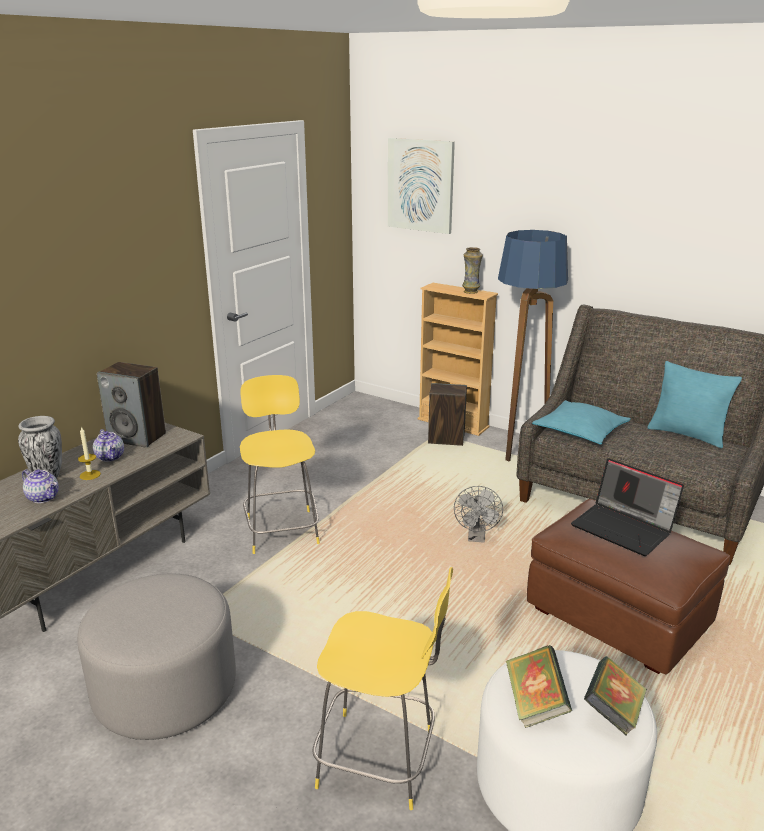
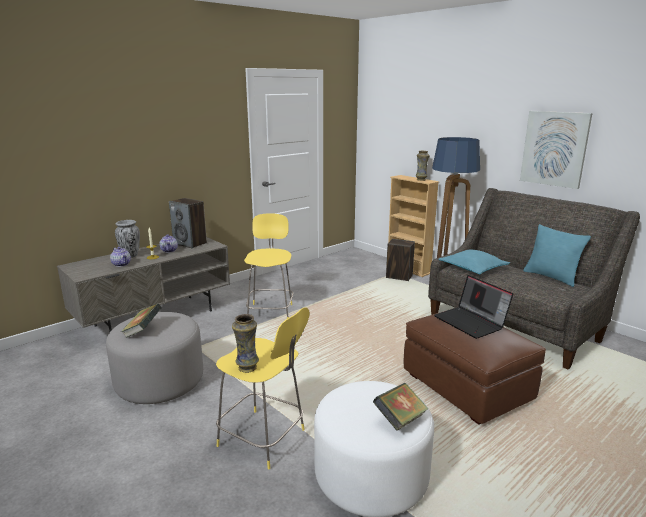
camera: 15 degrees right, 5 degrees down
picture [388,138,455,234] -> picture moved to [520,111,592,189]
grey fan [454,486,503,543] -> none
book [505,645,572,728] -> book moved to [121,304,161,338]
none -> vase [232,314,259,373]

